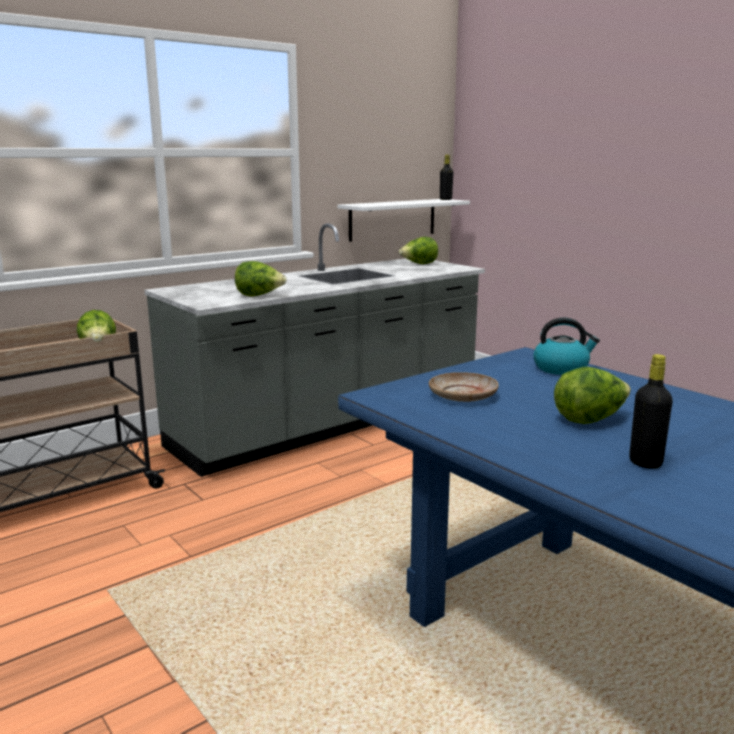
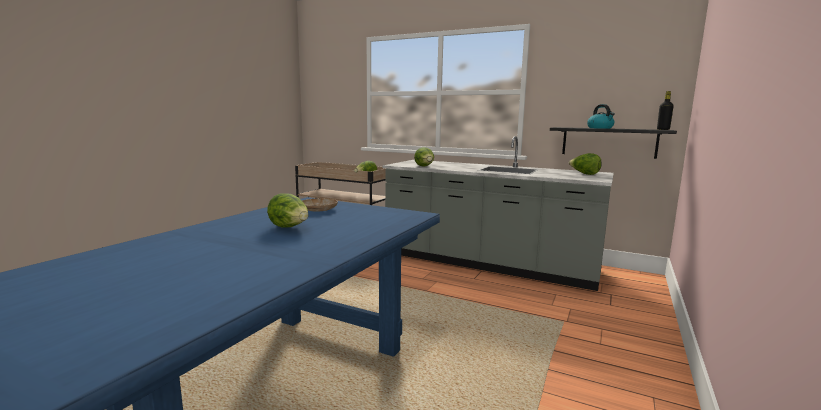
camera: 65 degrees right, 5 degrees down
white shelf [338,199,470,242] -> black shelf [550,127,677,159]
kettle [534,318,600,375] -> kettle moved to [587,104,615,129]
black bottle [629,354,673,469] -> none

